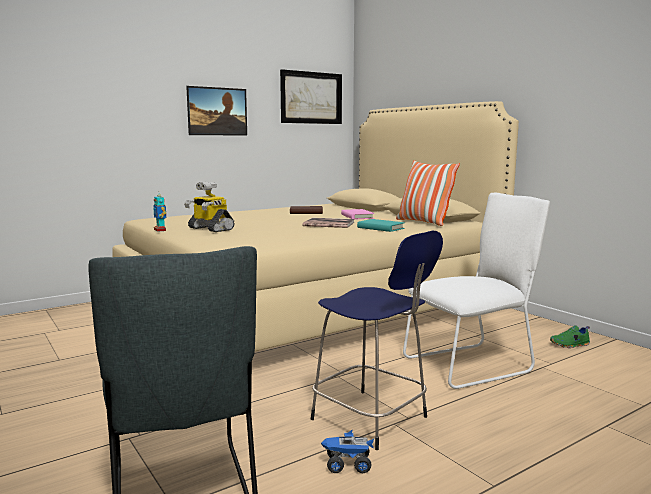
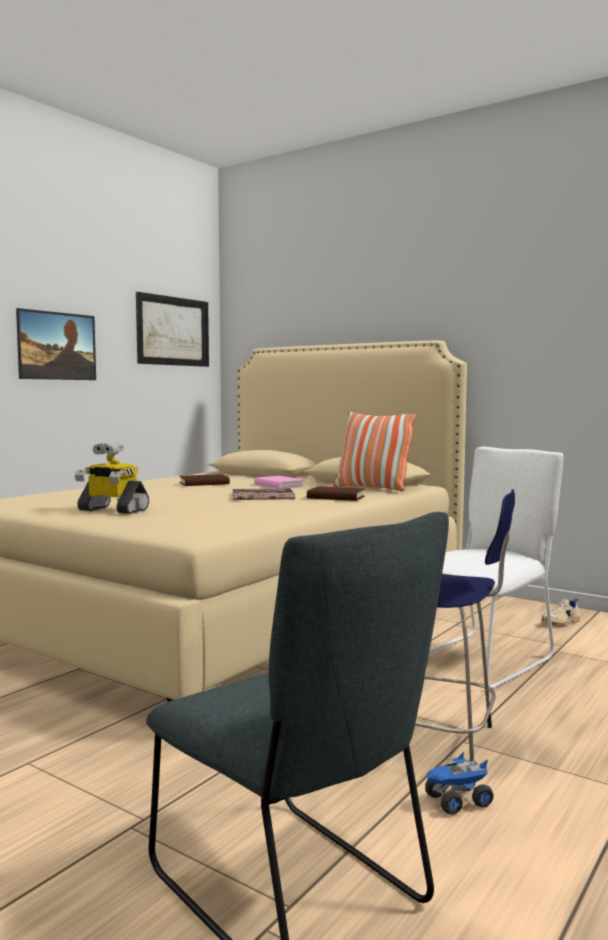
camera: 20 degrees left, 5 degrees down
toy robot [153,190,166,232] -> none
turquoise book [357,219,405,232] -> brown book [307,486,365,501]
green shoe [550,325,590,348] -> beige shoe [541,598,580,627]

